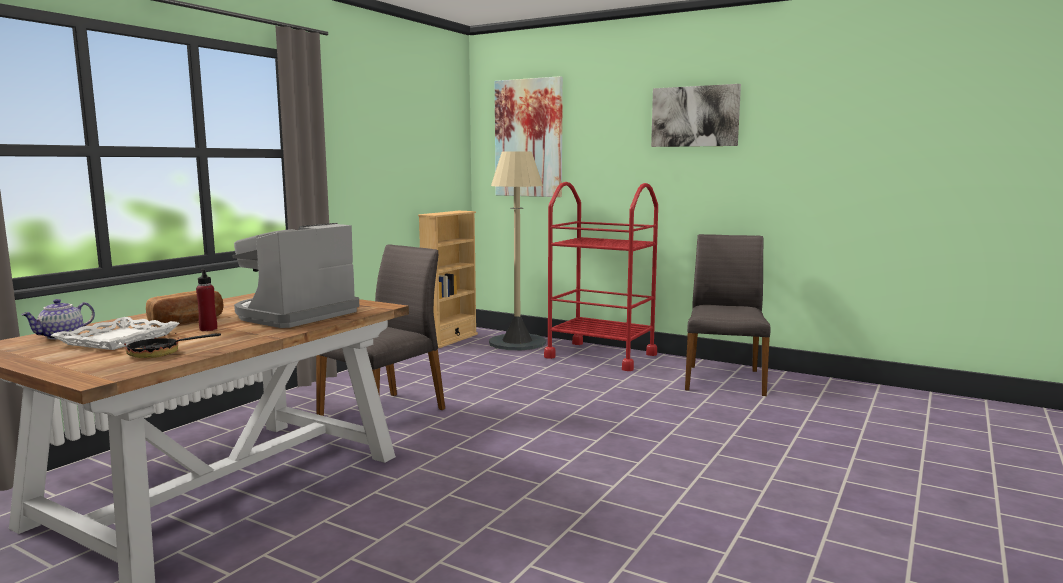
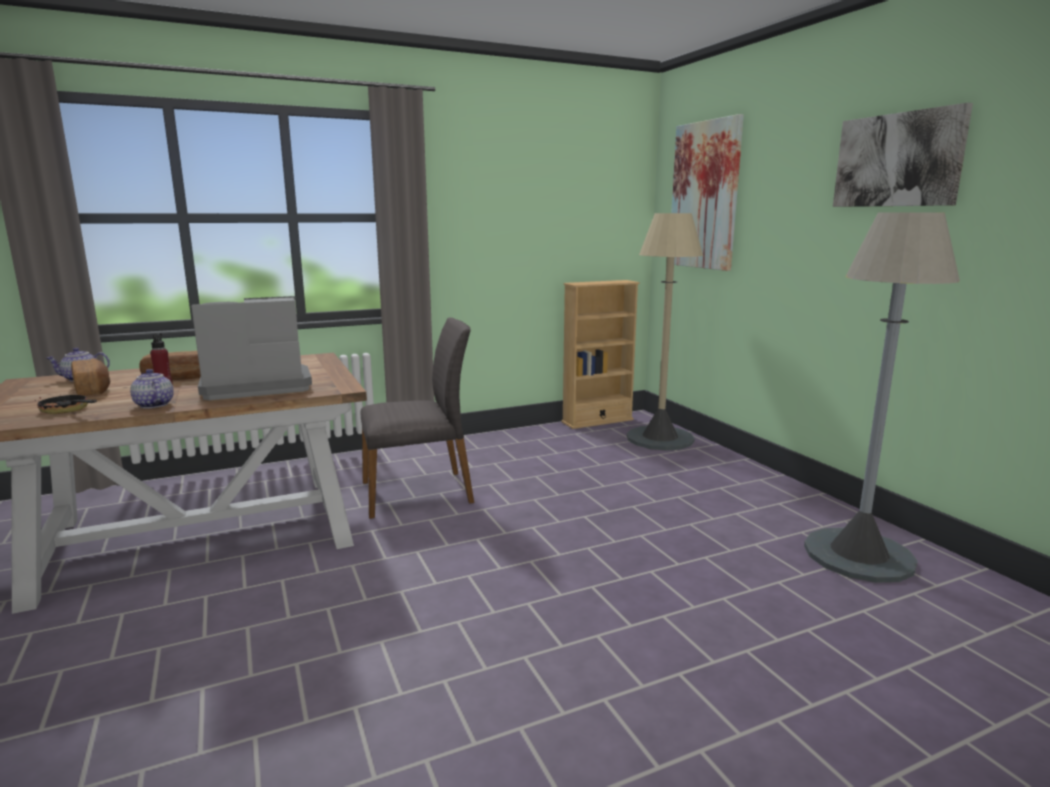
camera: 35 degrees right, 5 degrees up
white tray [51,317,180,350] -> bread [71,359,110,396]
red cart [544,182,658,371] -> none
grey chair [685,234,770,396] -> grey floor lamp [804,212,960,583]
none -> teapot [130,369,174,408]

